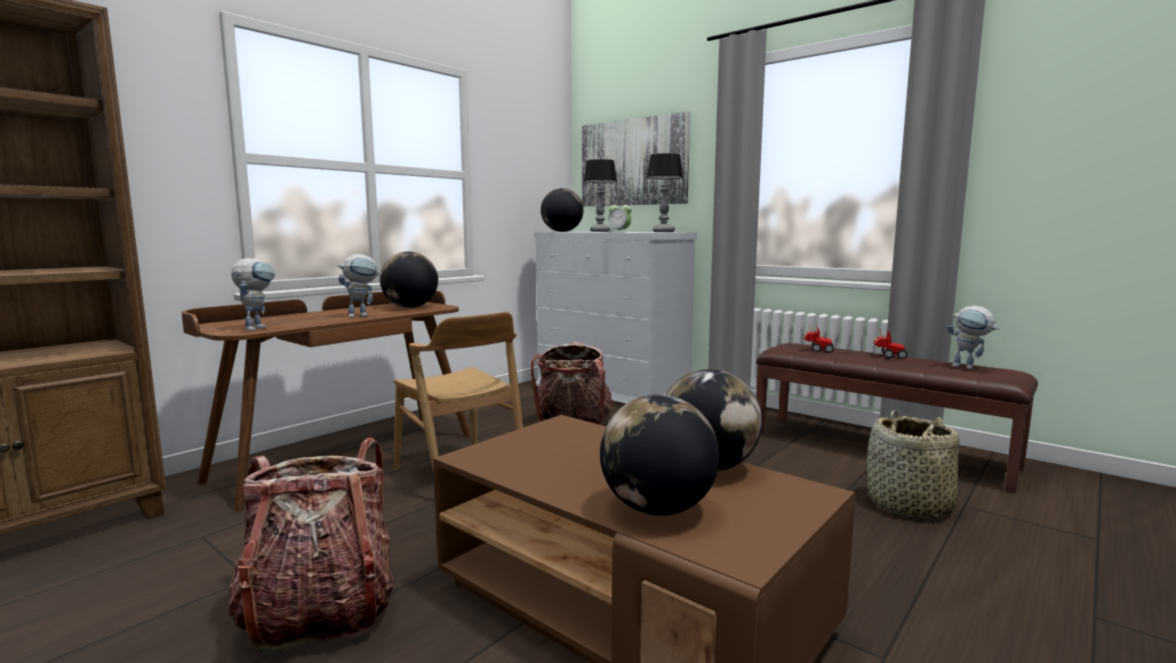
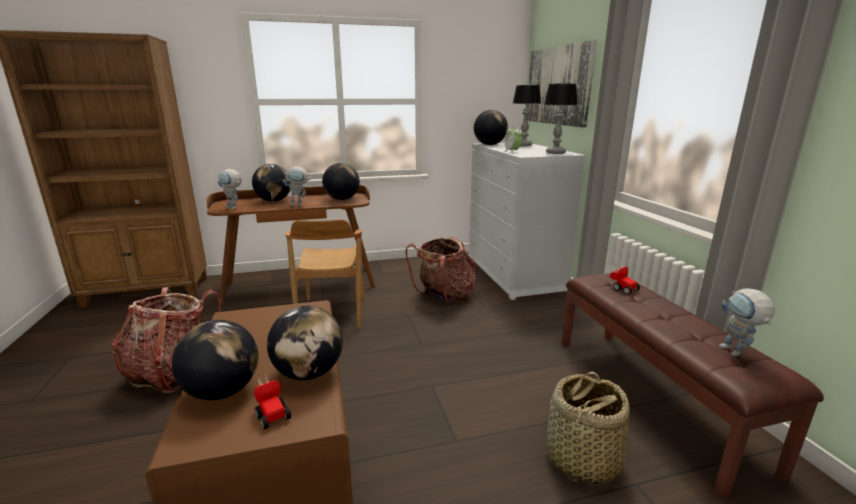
camera: 35 degrees right, 10 degrees up
toy robot [231,258,275,331] -> toy robot turned 75 degrees clockwise [218,169,242,209]
toy car [874,328,908,359] -> toy car moved to [254,372,291,430]
none -> globe [252,164,291,202]

